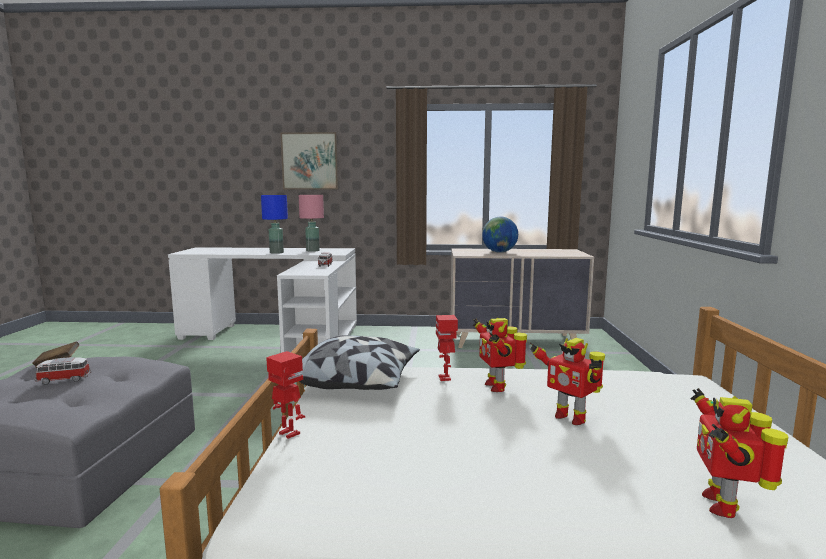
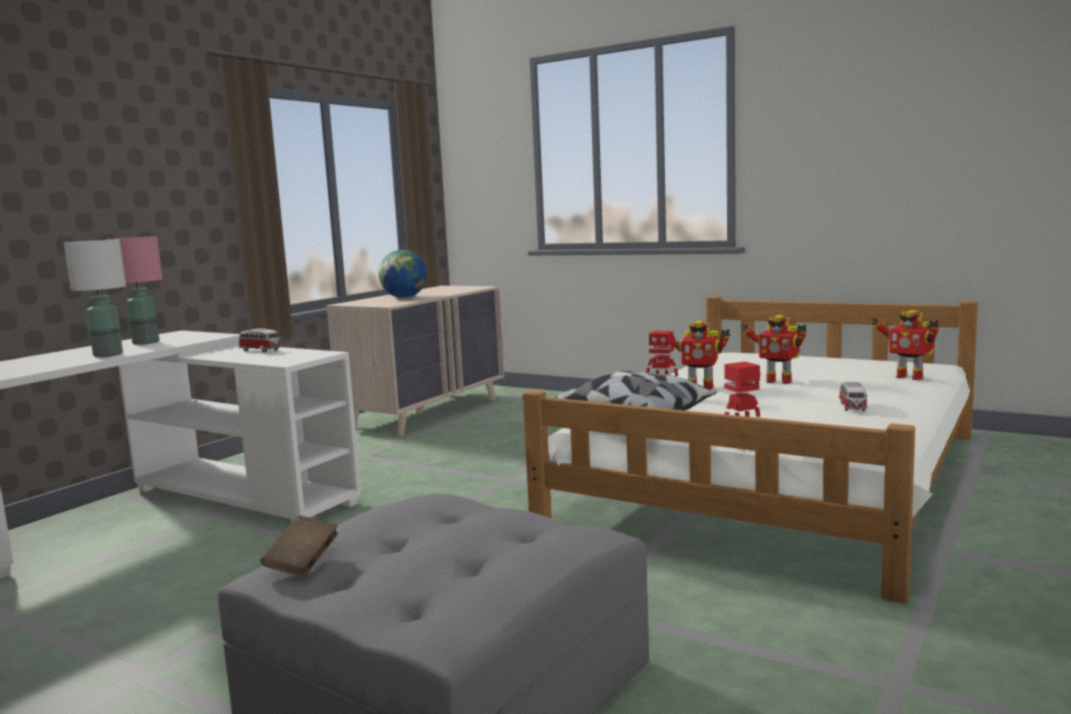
camera: 60 degrees left, 0 degrees up
toy car [35,357,91,384] -> toy car moved to [839,382,868,411]
blue table lamp [261,195,288,254] -> white table lamp [64,240,126,357]
picture [280,132,338,189] -> none
toy robot [530,338,605,425] -> toy robot turned 45 degrees clockwise [741,315,806,384]

